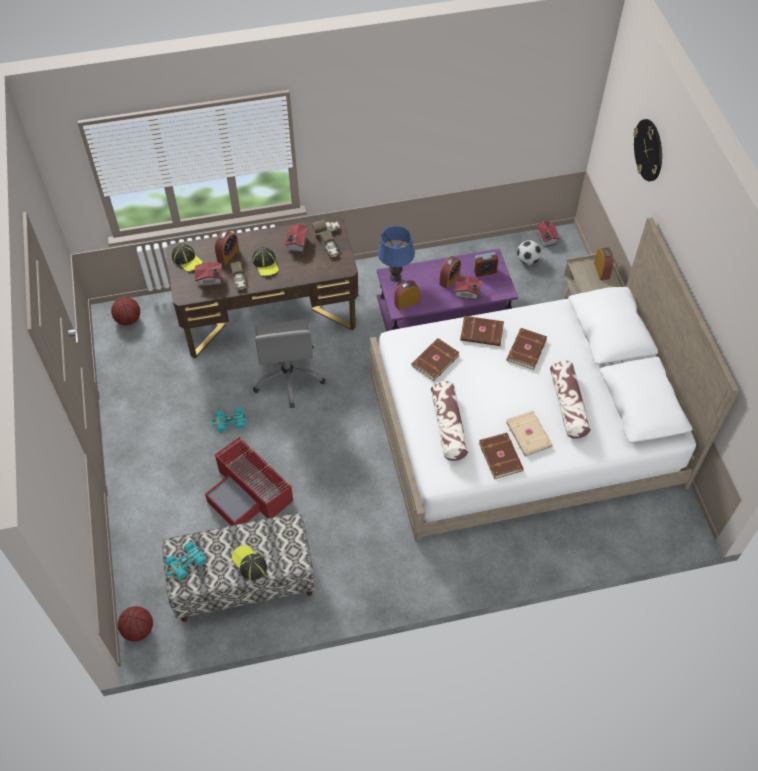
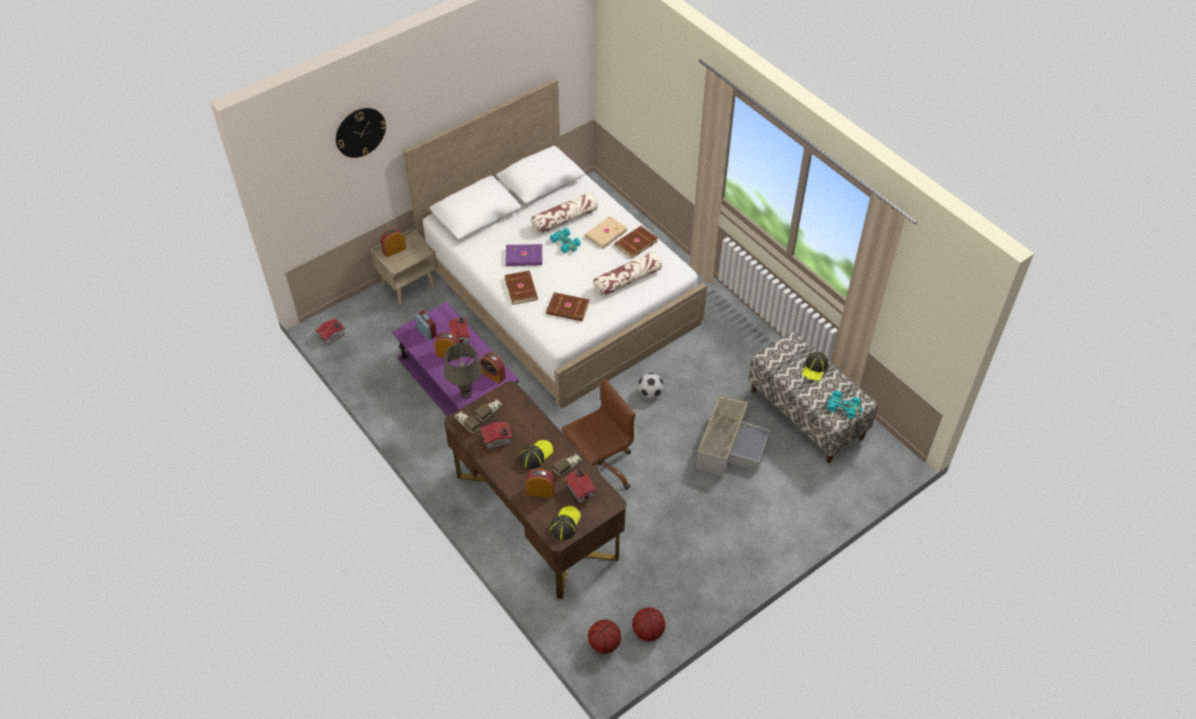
camera: 115 degrees left, 5 degrees down
basketball [118,606,153,641] -> basketball moved to [632,607,665,641]
red storage box [205,437,293,526] -> grey storage box [696,395,770,477]
turquoise toy car [211,407,246,432] -> turquoise toy car moved to [550,228,581,253]
grey office chair [253,319,325,408] -> brown office chair [562,378,635,490]
blue table lamp [378,226,415,282] -> grey table lamp [444,343,482,399]
brown book [507,328,547,370] -> purple book [506,244,542,266]
football [517,240,542,265] -> football moved to [638,373,664,399]

